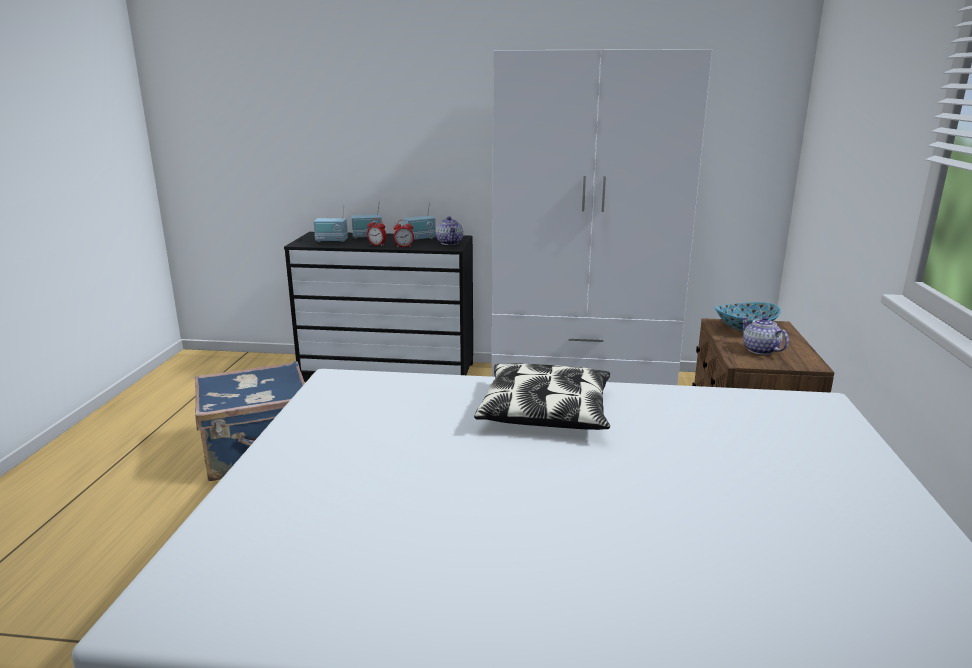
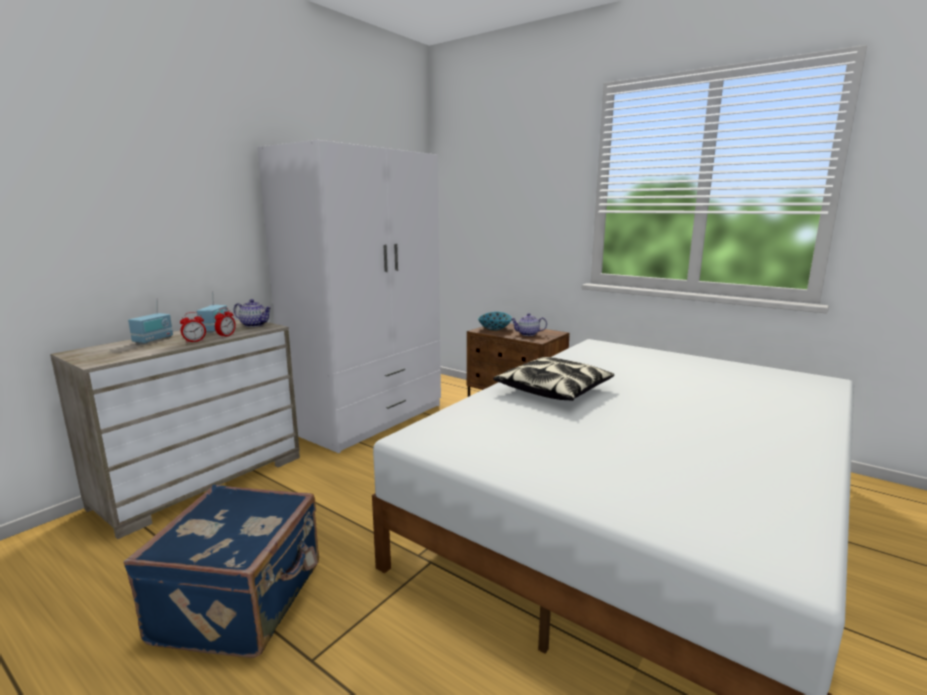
camera: 60 degrees left, 5 degrees down
black dresser [284,232,473,382] -> beige dresser [50,320,300,539]
radio [314,205,348,242] -> none

